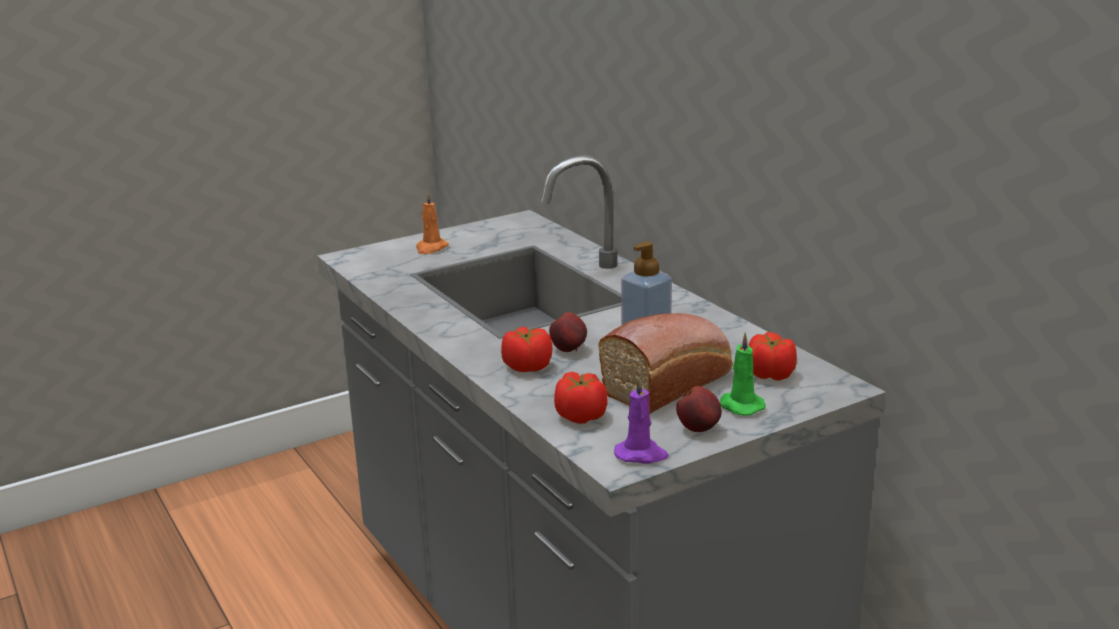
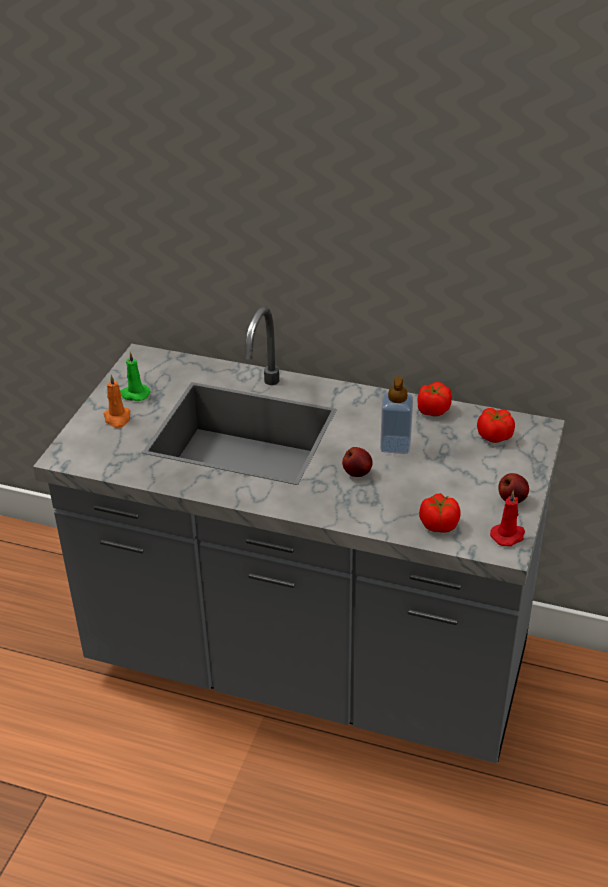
camera: 40 degrees left, 15 degrees up
tomato [501,327,553,372] -> tomato moved to [418,382,452,416]
bread [598,313,733,414] -> none
purple candle [614,376,669,464] -> red candle [490,490,525,546]
green candle [720,333,766,416] -> green candle moved to [120,352,151,401]

